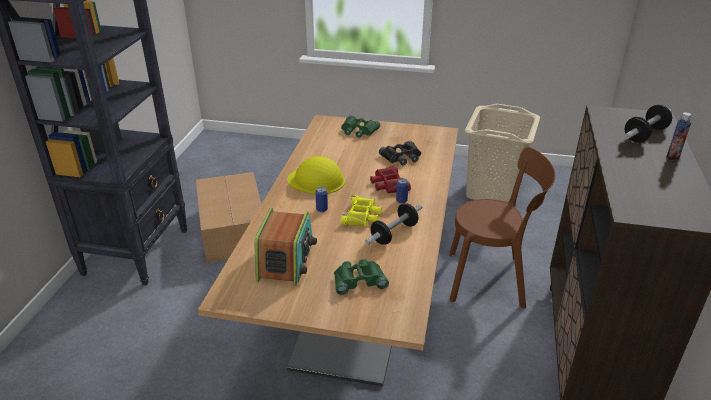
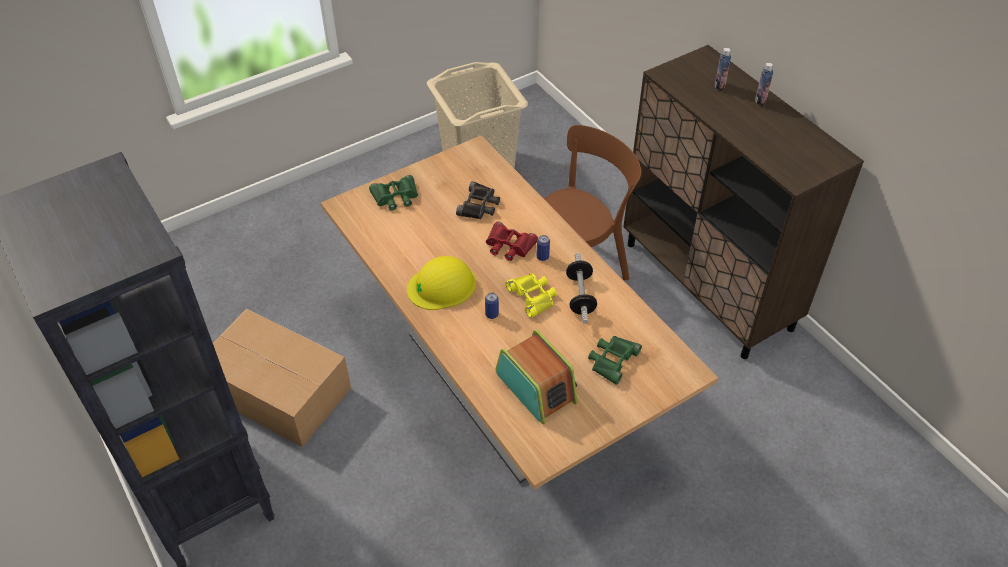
camera: 45 degrees left, 15 degrees up
dumbbell [624,105,672,143] -> bottle [715,48,731,91]

